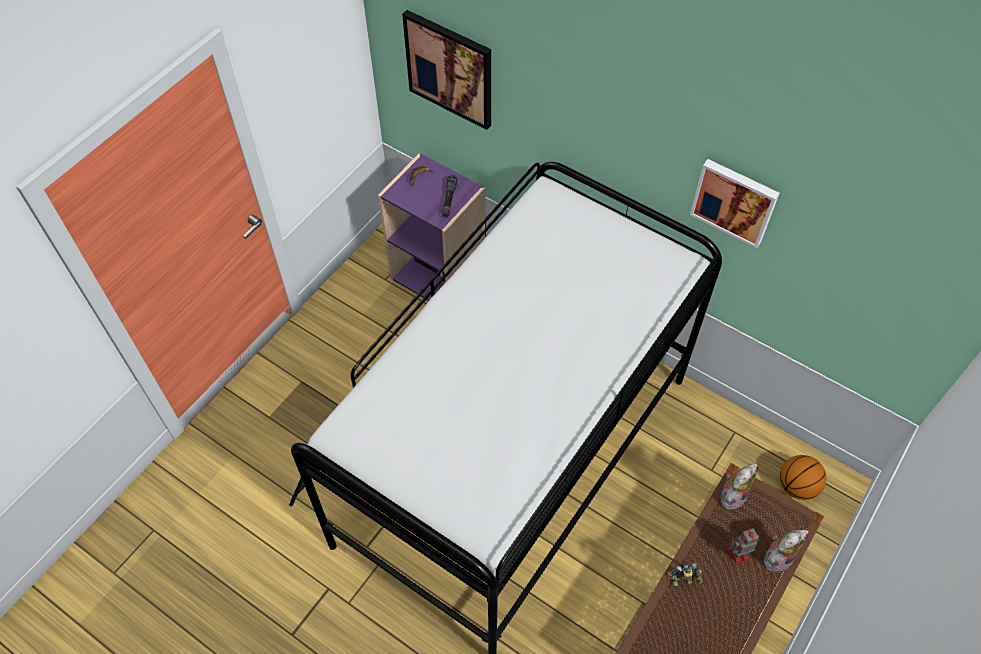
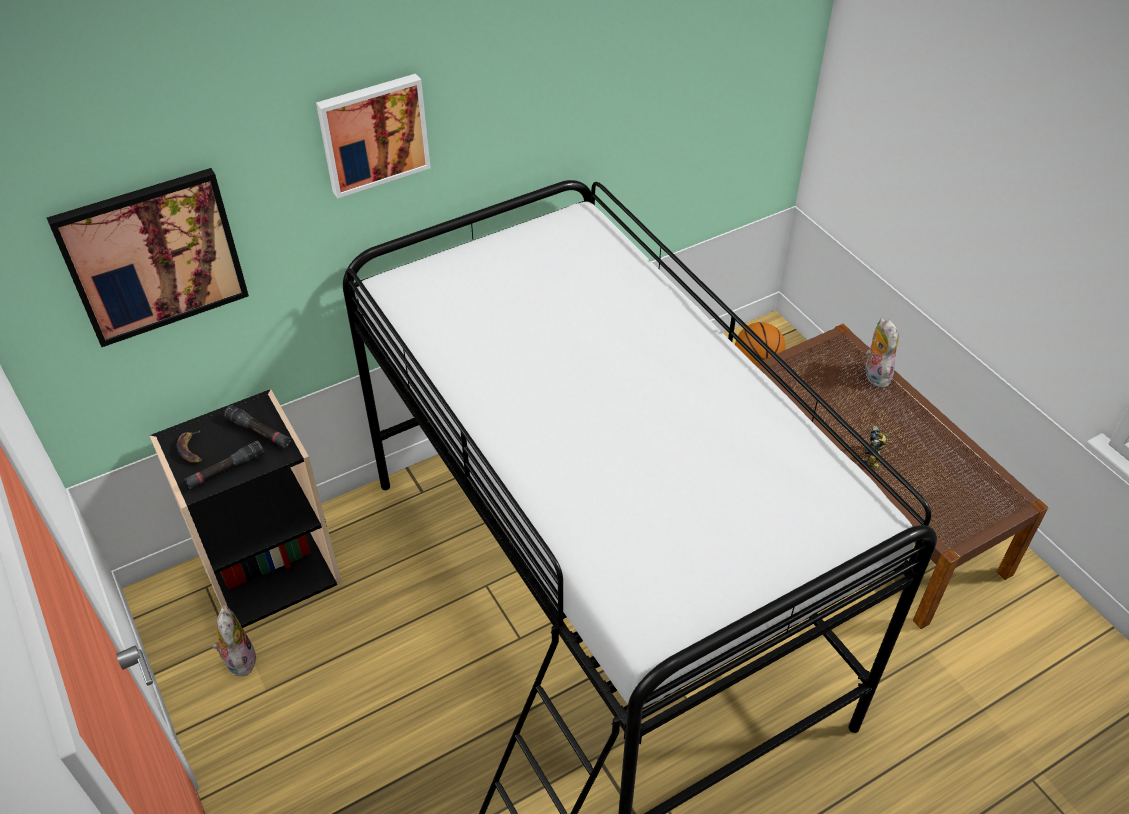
camera: 65 degrees left, 10 degrees down
purple bookcase [378,153,485,301] -> black bookcase [149,389,342,628]
picture [690,159,780,248] -> picture moved to [316,74,431,198]
plush toy [721,463,758,510] -> plush toy moved to [213,605,257,676]
toy robot [728,528,760,565] -> none
none -> black flashlight [185,440,264,489]

